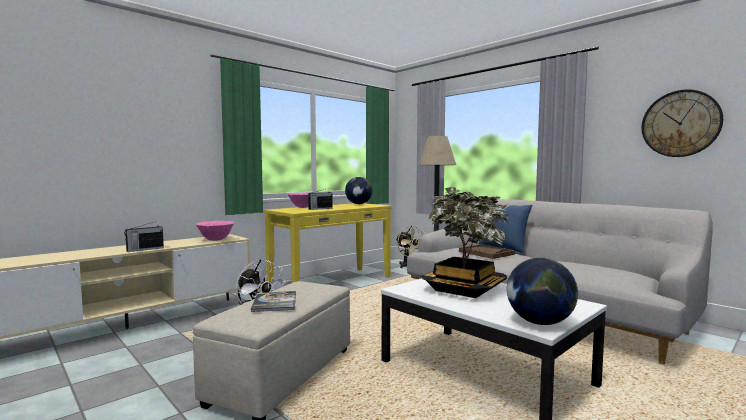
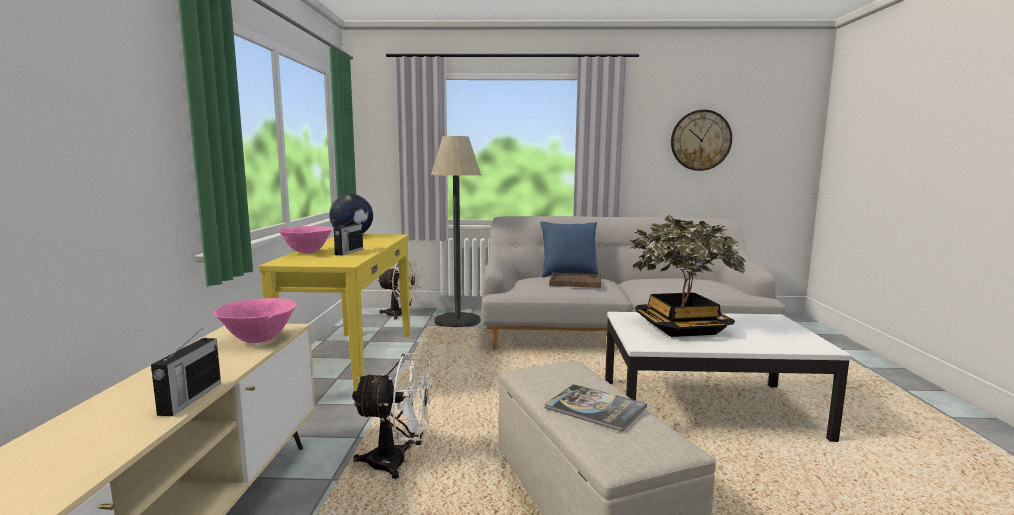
camera: 45 degrees left, 5 degrees up
globe [507,258,578,325] -> none

